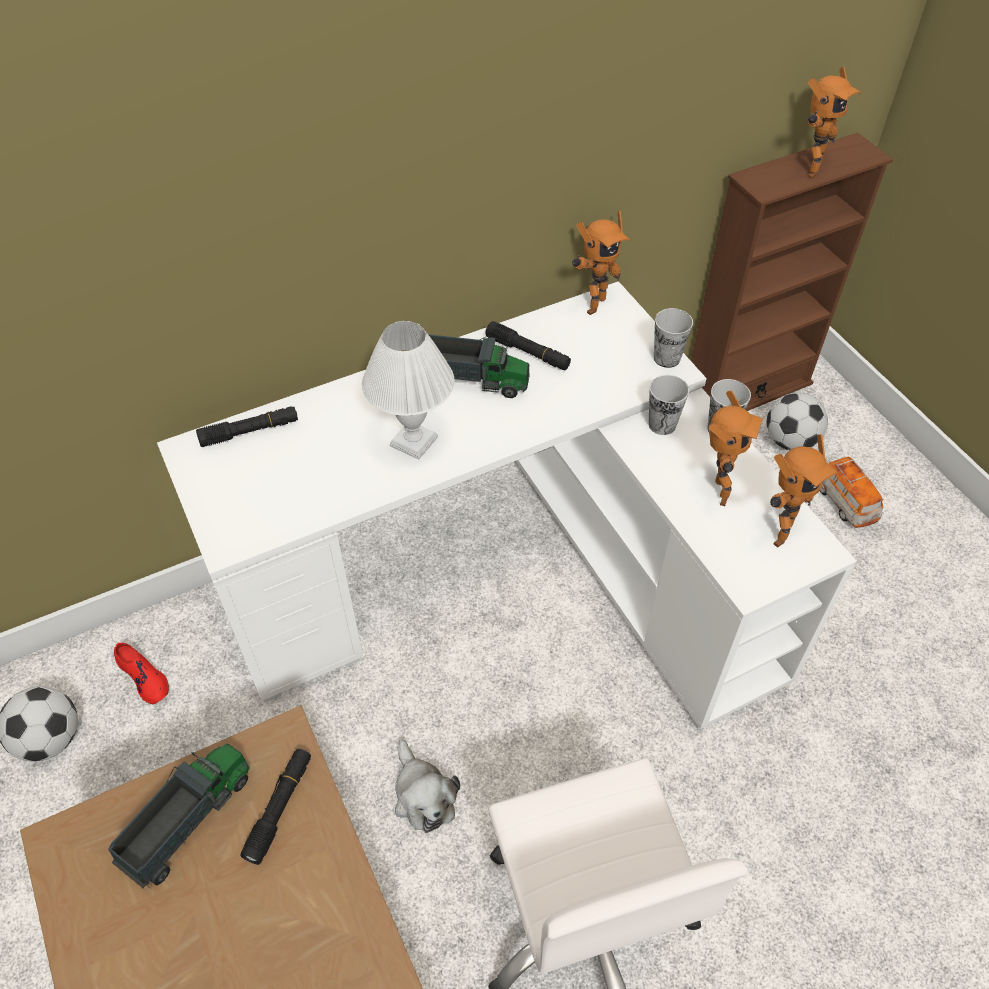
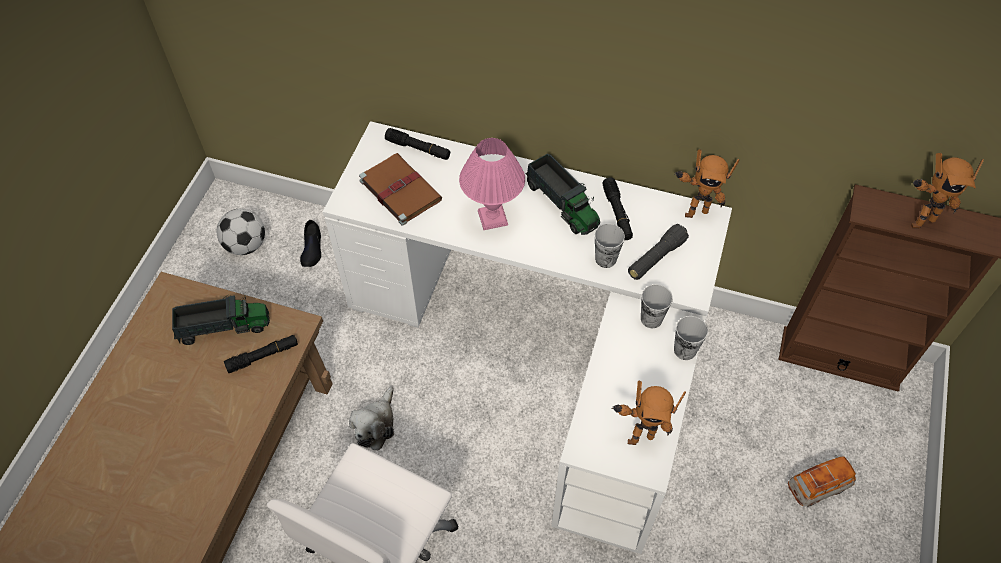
camera: 45 degrees right, 5 degrees up
red shoe [114,643,169,704] -> black shoe [300,220,321,267]
white table lamp [362,321,454,460] -> pink table lamp [459,138,525,230]
cup [654,308,693,368] -> cup moved to [595,224,625,268]
toy robot [709,390,763,506] -> none
football [767,392,828,450] -> none
toy car [819,456,884,528] -> toy car turned 135 degrees counterclockwise [788,455,856,507]
none -> brown book [359,153,442,226]
none -> black flashlight [628,224,689,280]

